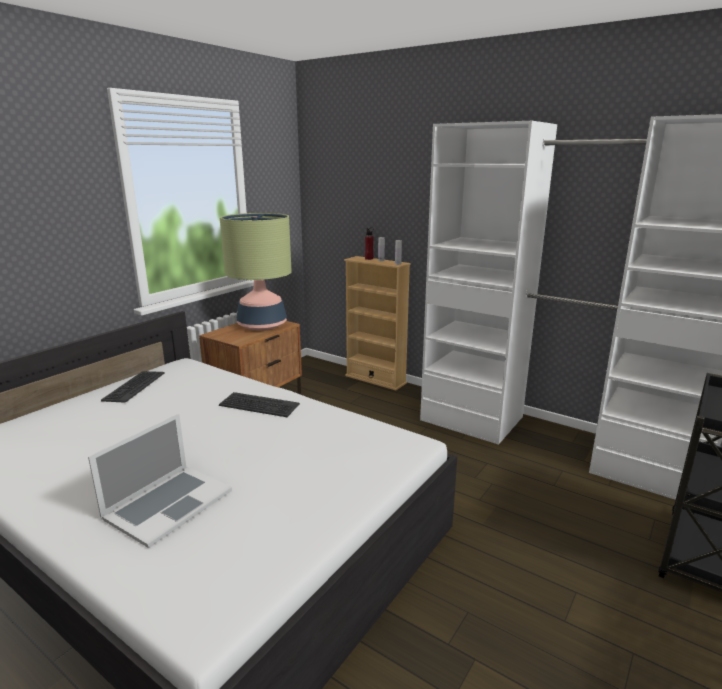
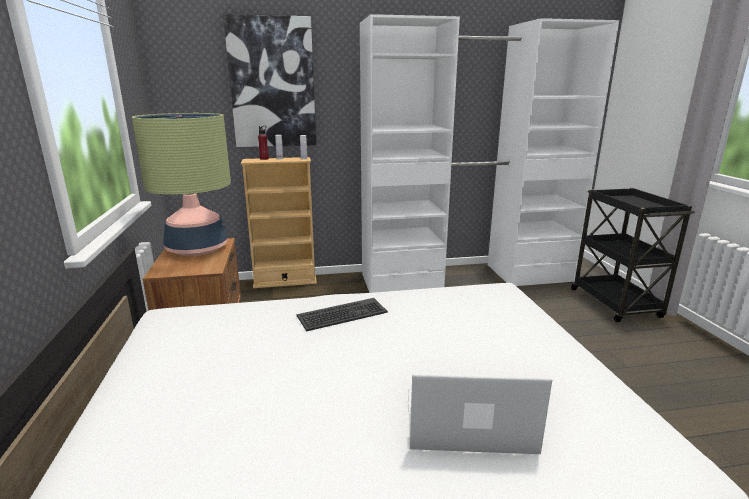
camera: 45 degrees left, 0 degrees up
laptop [88,414,232,548] -> laptop turned 75 degrees counterclockwise [408,373,553,454]
keyboard [101,371,165,403] -> none
none -> picture [223,14,316,147]

